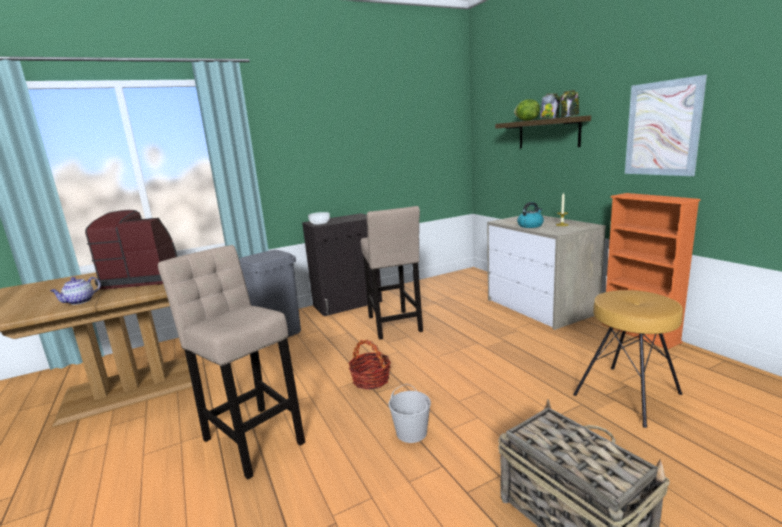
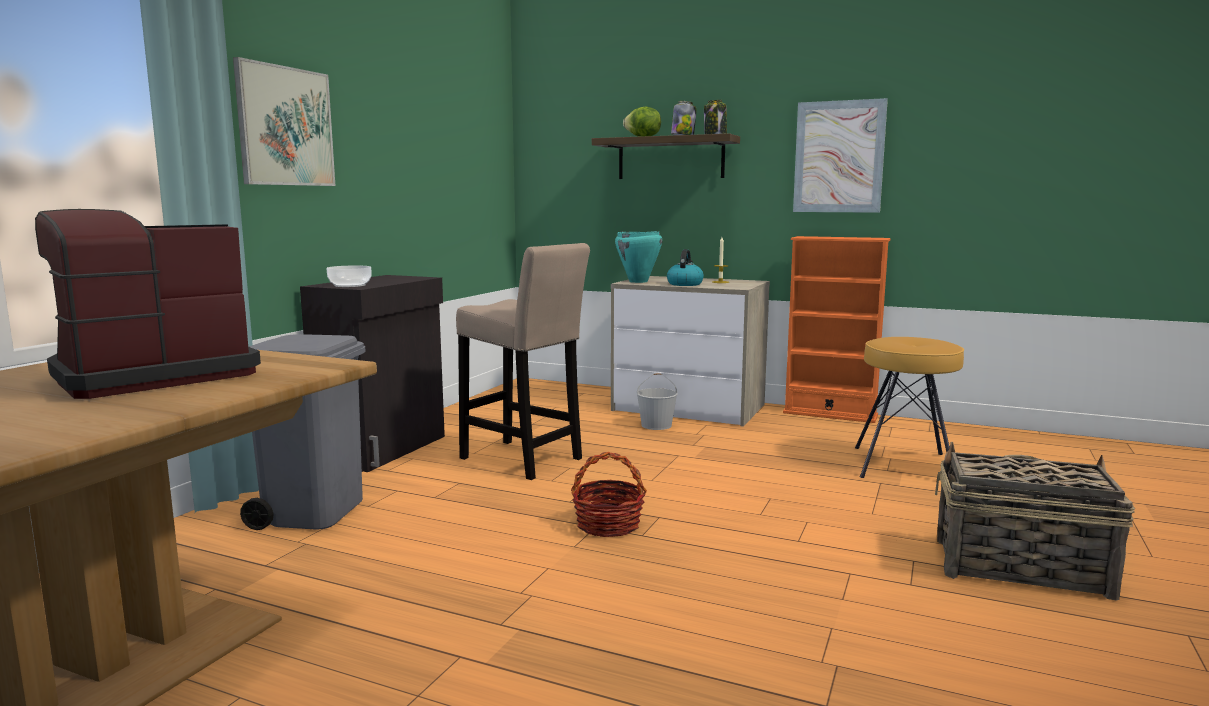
camera: 40 degrees left, 5 degrees down
teapot [50,277,100,305] -> none
beige stool [158,245,305,479] -> none
white bucket [388,384,431,443] -> white bucket moved to [637,373,678,430]
none -> picture [233,57,335,186]
none -> turquoise cooking pot [615,231,663,283]

